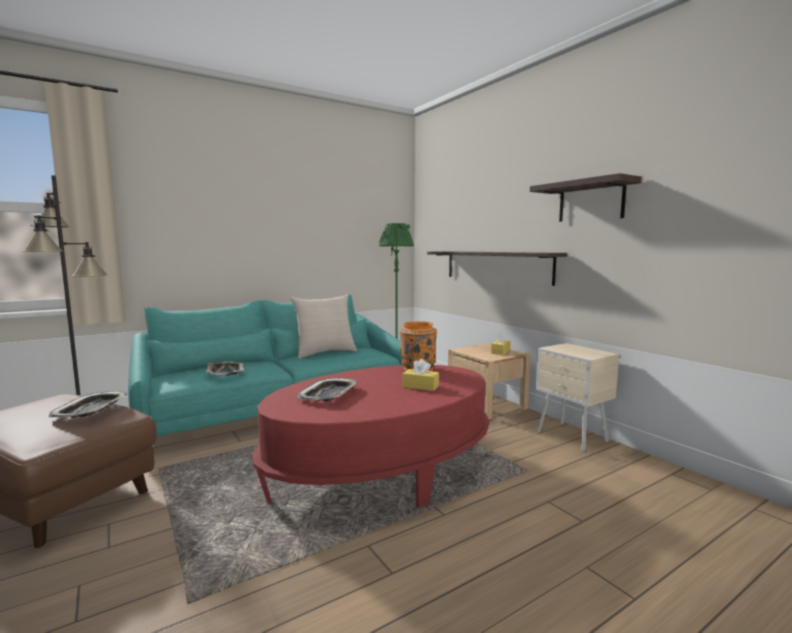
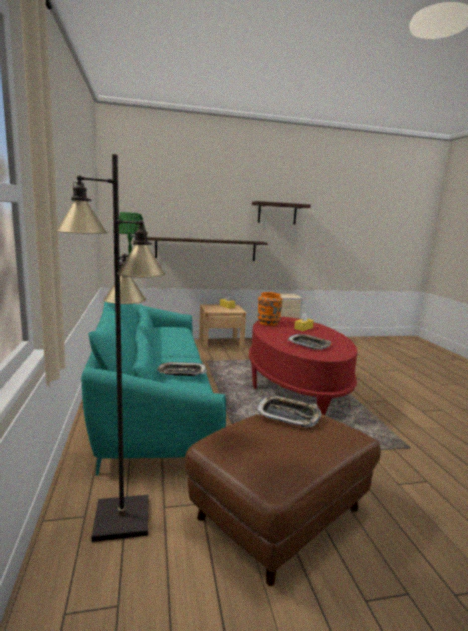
camera: 70 degrees left, 5 degrees up
beige pillow [290,294,357,358] -> none

